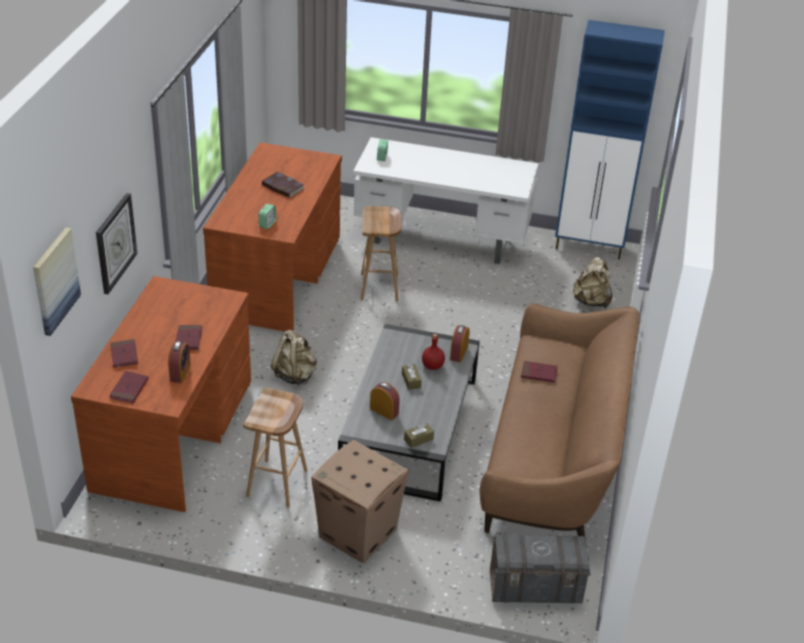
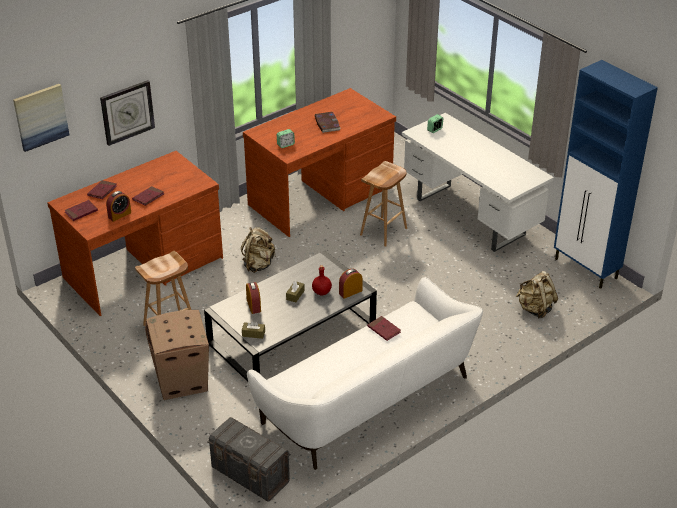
camera: 40 degrees right, 0 degrees up
brown sofa [480,303,639,540] -> white sofa [247,277,483,470]

